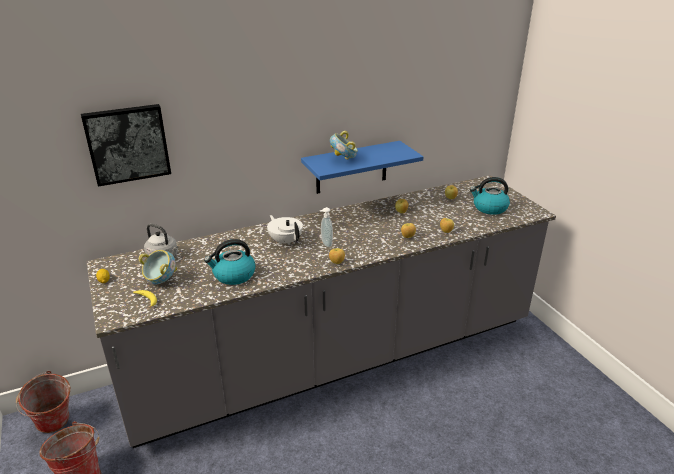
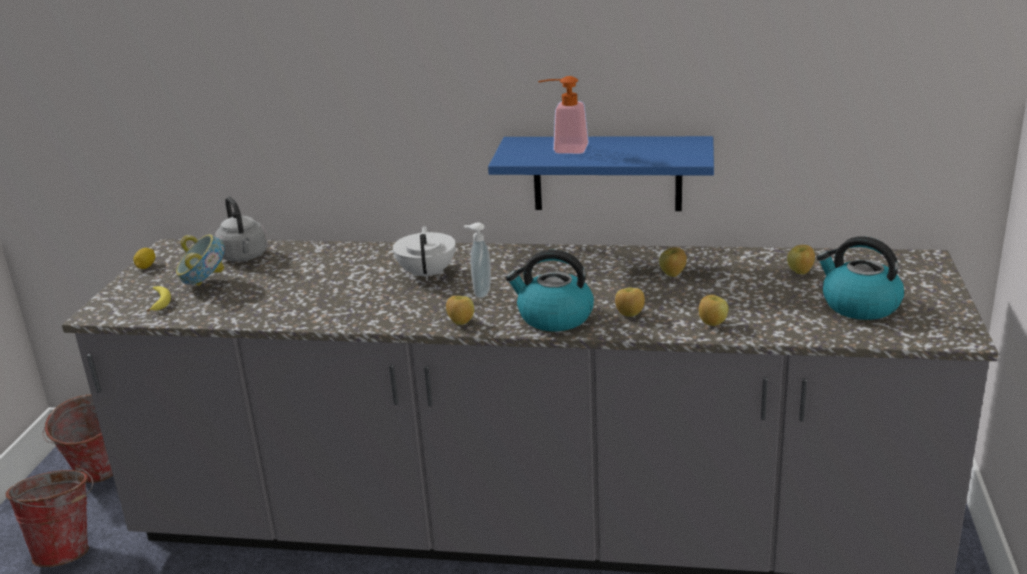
camera: 35 degrees right, 5 degrees down
picture [81,104,171,186] -> none
kettle [204,239,256,285] -> kettle moved to [505,250,594,331]
bowl [330,131,358,160] -> soap dispenser [538,76,589,154]

